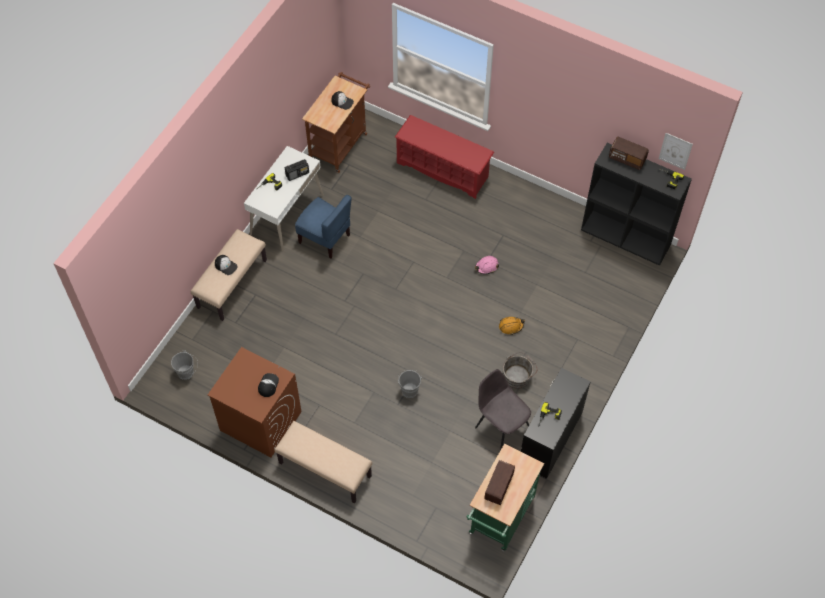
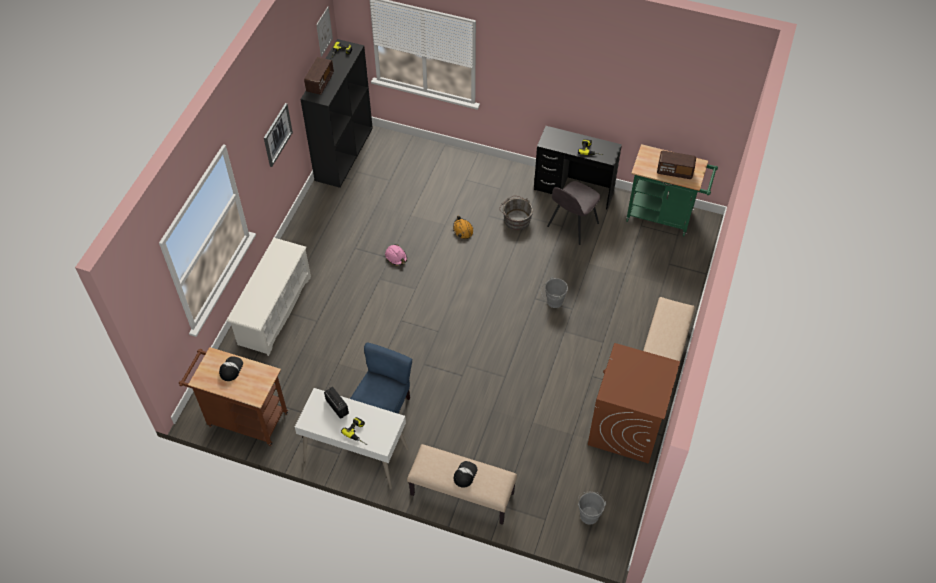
camera: 100 degrees left, 5 degrees down
cap [258,373,279,397] -> none
red shoe rack [395,115,494,199] -> white shoe rack [226,238,311,356]
none -> picture [264,103,293,167]

